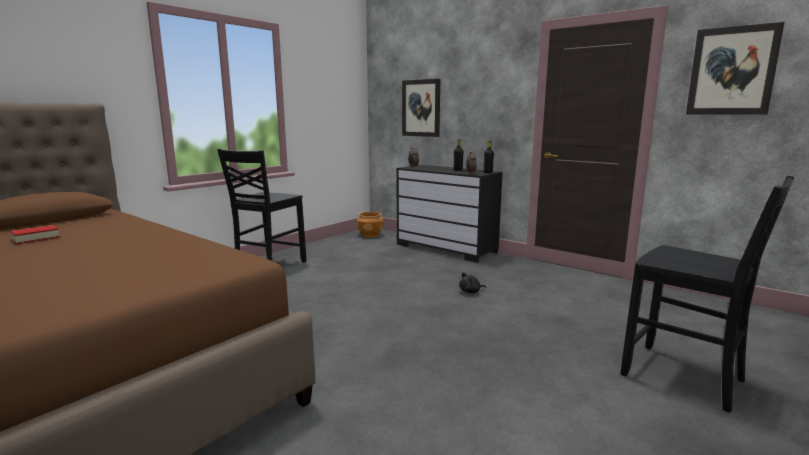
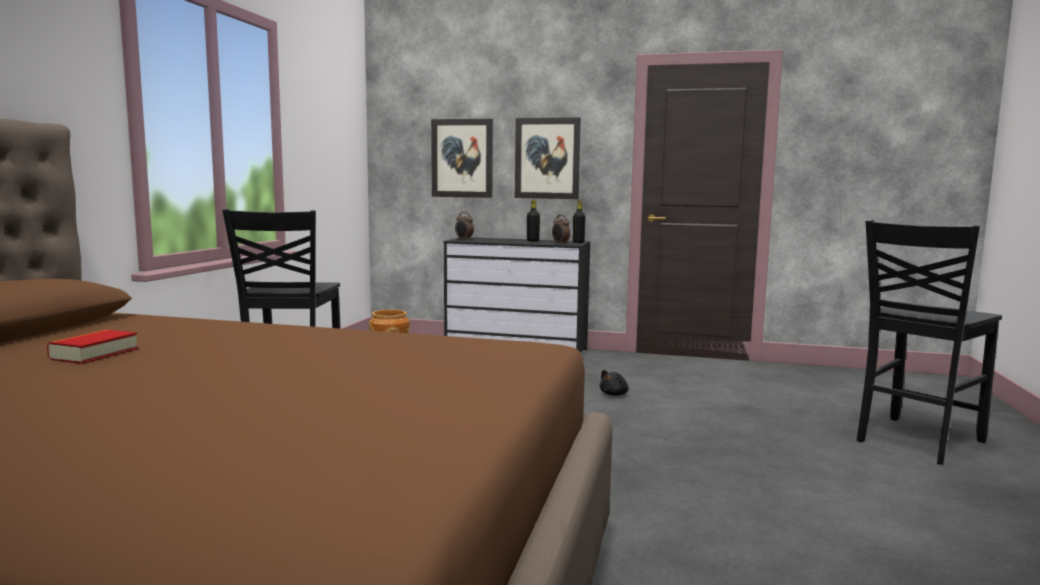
camera: 25 degrees left, 5 degrees down
black chair [621,176,794,413] -> black chair turned 120 degrees clockwise [857,220,1002,465]
picture [686,22,785,115] -> picture moved to [515,117,581,199]

